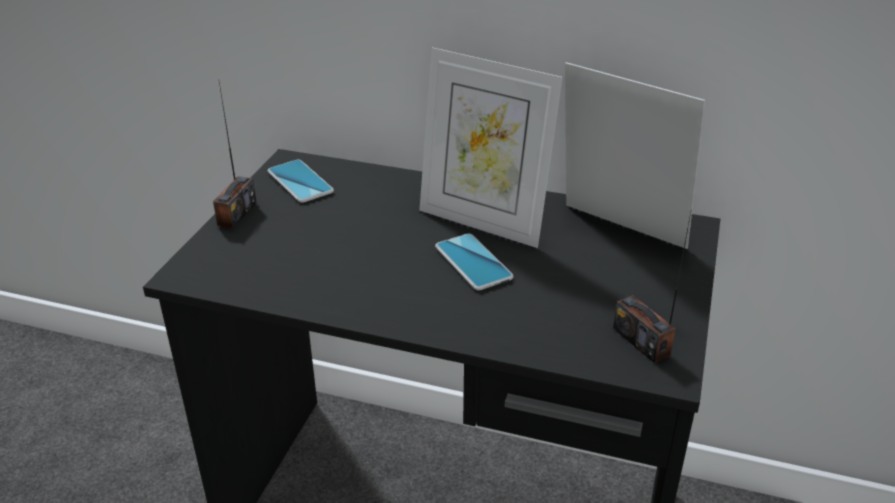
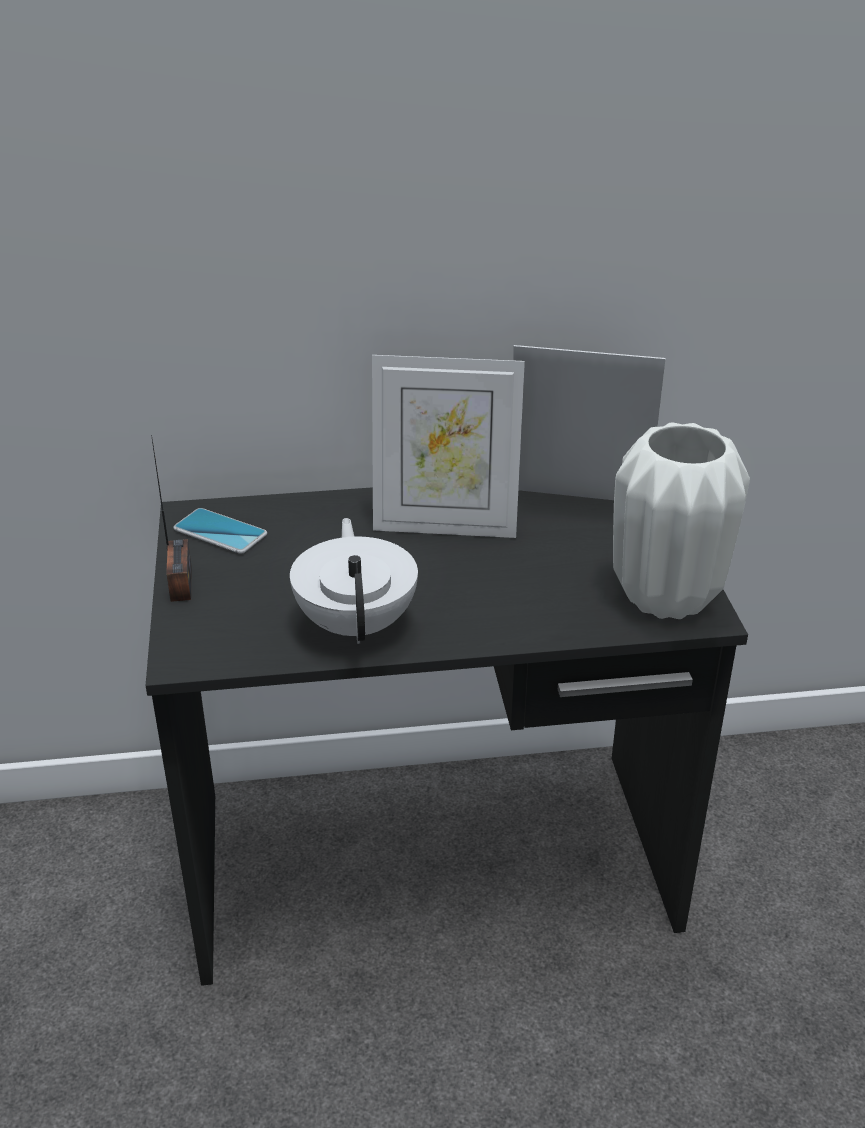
camera: 25 degrees left, 0 degrees up
phone [435,233,514,290] -> none
radio [613,209,692,363] -> white vase [613,422,750,619]
none -> white teapot [290,518,418,644]

